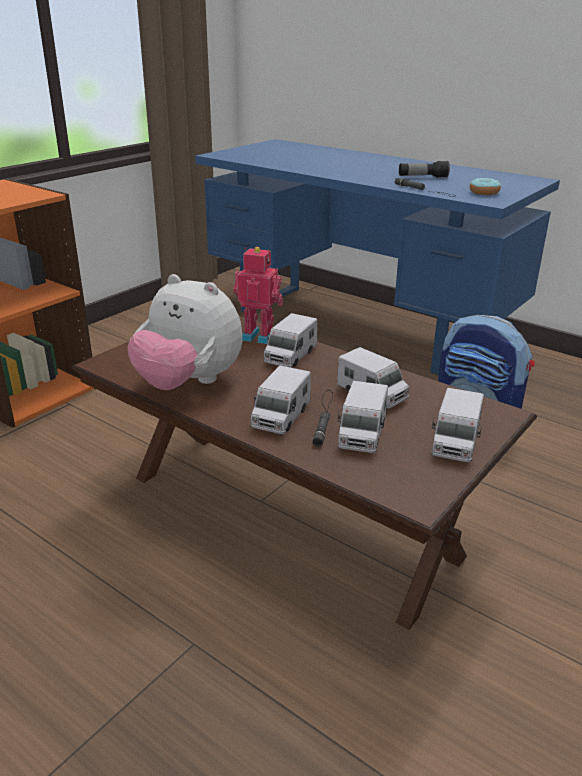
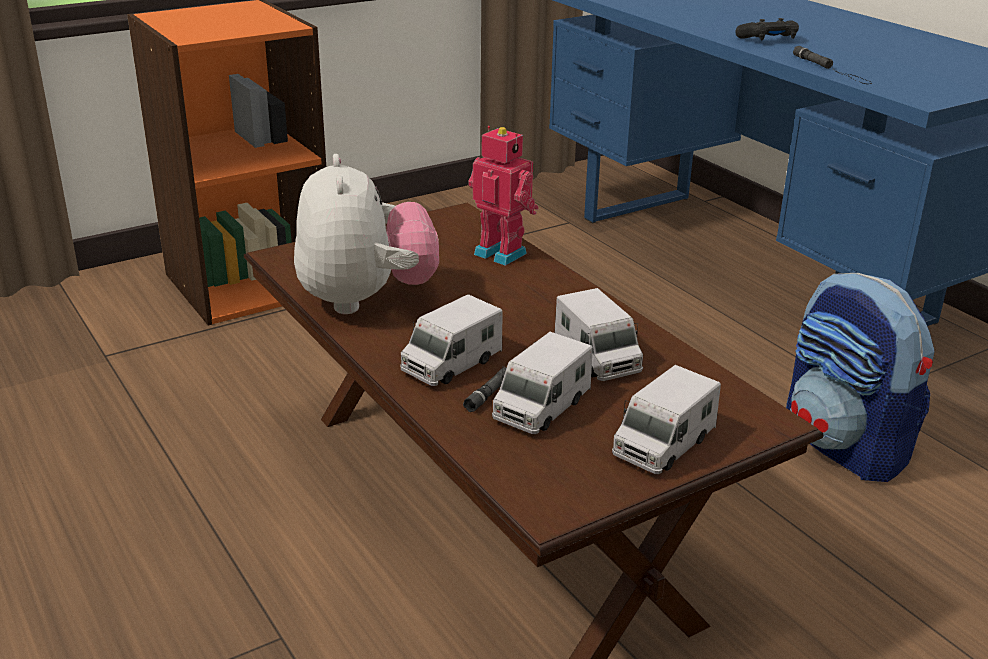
camera: 20 degrees right, 0 degrees up
plush toy [128,274,242,390] -> plush toy turned 150 degrees counterclockwise [294,154,439,314]
toy truck [264,313,317,368] -> none
flashlight [399,161,450,177] -> none
donut [470,178,501,195] -> none
none -> black game controller [735,18,799,40]

